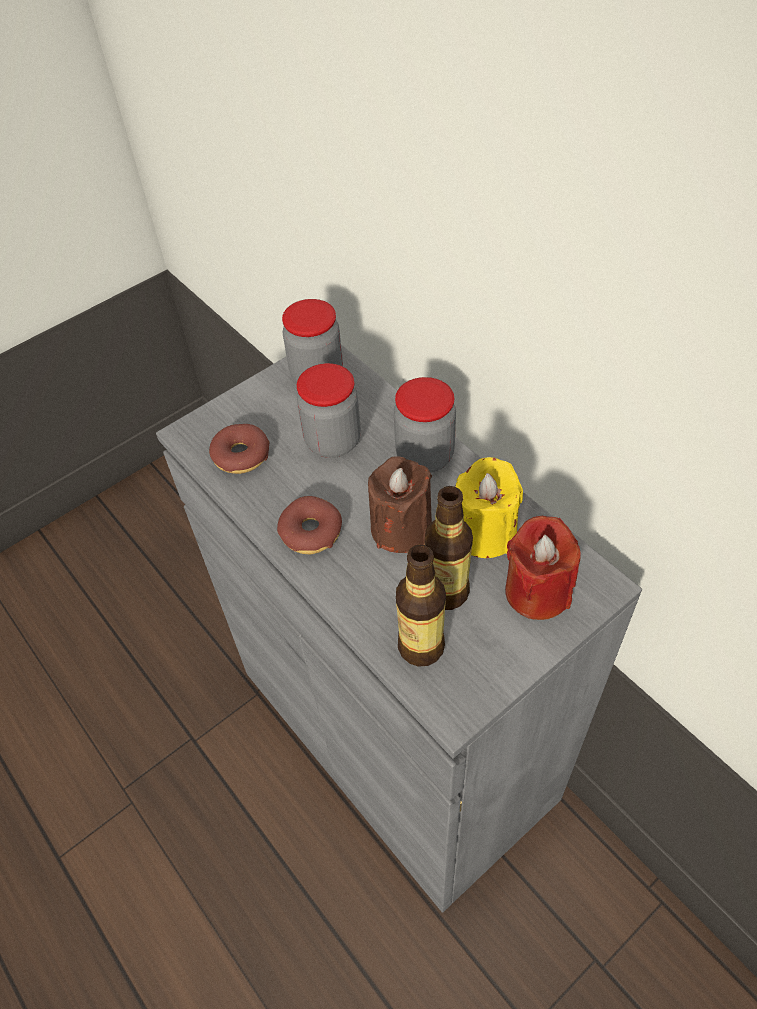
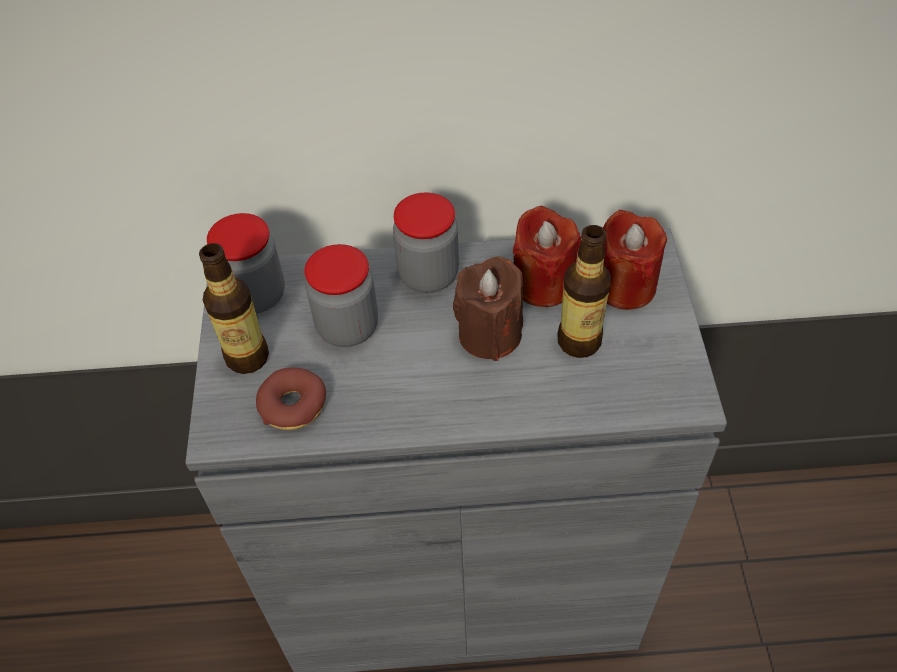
camera: 55 degrees left, 0 degrees up
donut [277,496,342,554] -> none
bottle [396,544,446,667] -> bottle moved to [199,243,269,374]
yellow candle [455,457,523,558] -> red candle [513,206,581,307]

